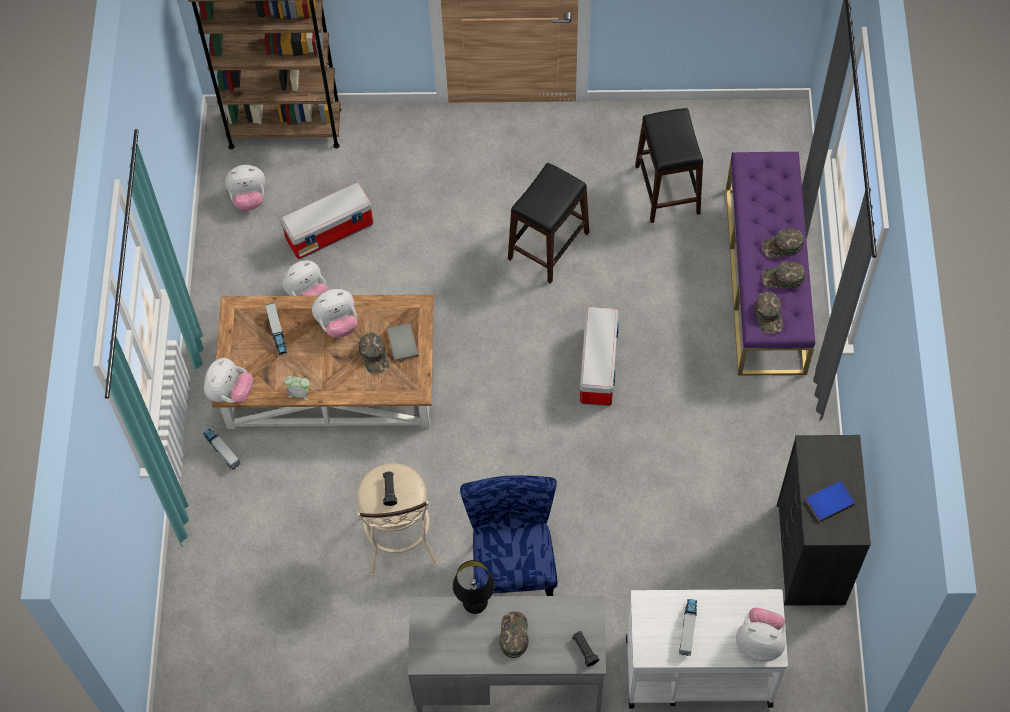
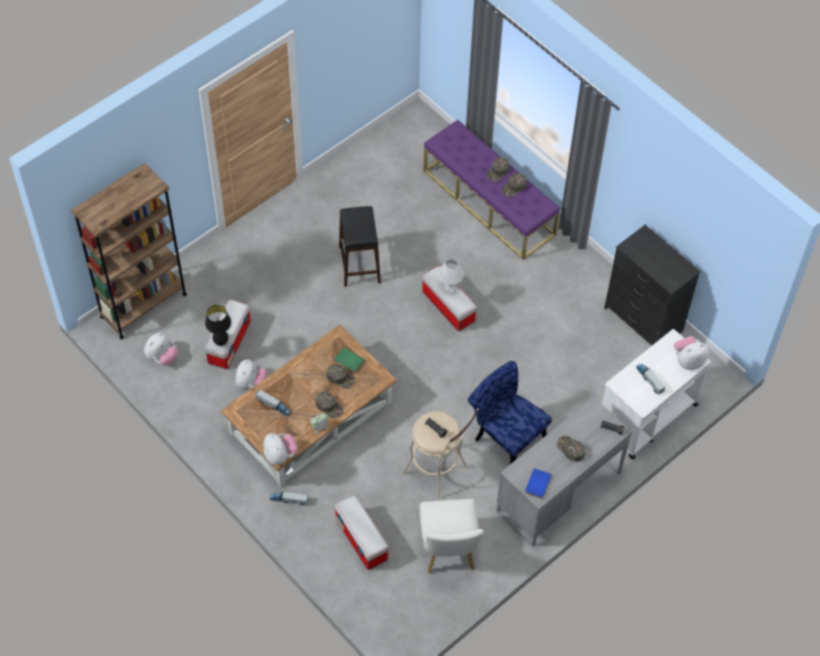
camera: 45 degrees left, 5 degrees down
plush toy [312,289,357,338] -> none
grey book [387,323,419,362] -> green book [334,347,365,373]
black table lamp [453,560,495,614] -> black table lamp moved to [205,305,231,346]
black stool [635,108,703,223] -> none
green cap [754,292,783,334] -> green cap moved to [315,392,344,418]
blue book [806,481,855,522] -> blue book moved to [525,468,552,499]
none -> storage box [335,494,389,570]
none -> white chair [420,499,484,573]
none -> white table lamp [438,259,464,294]

